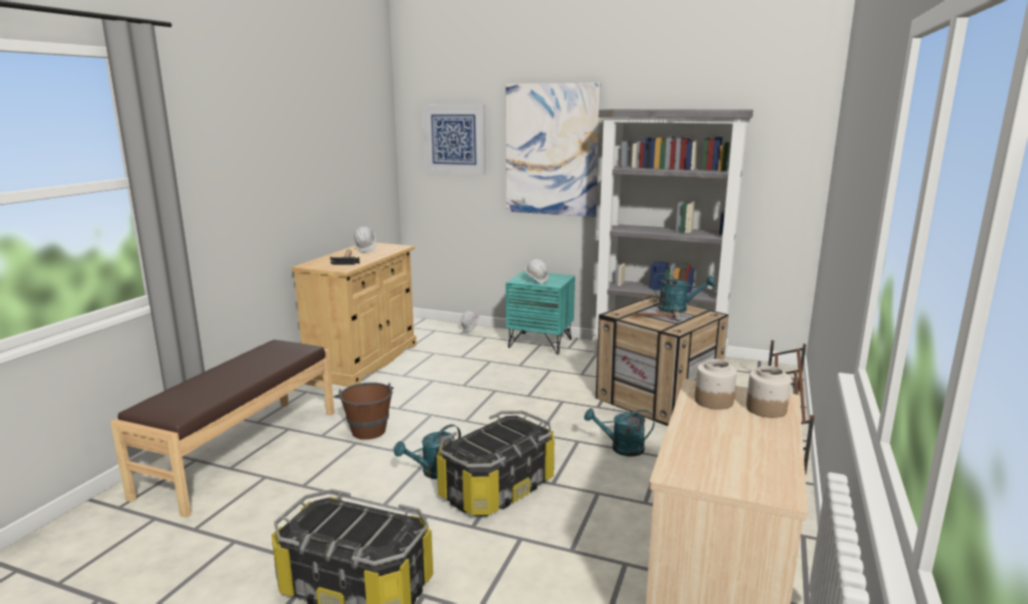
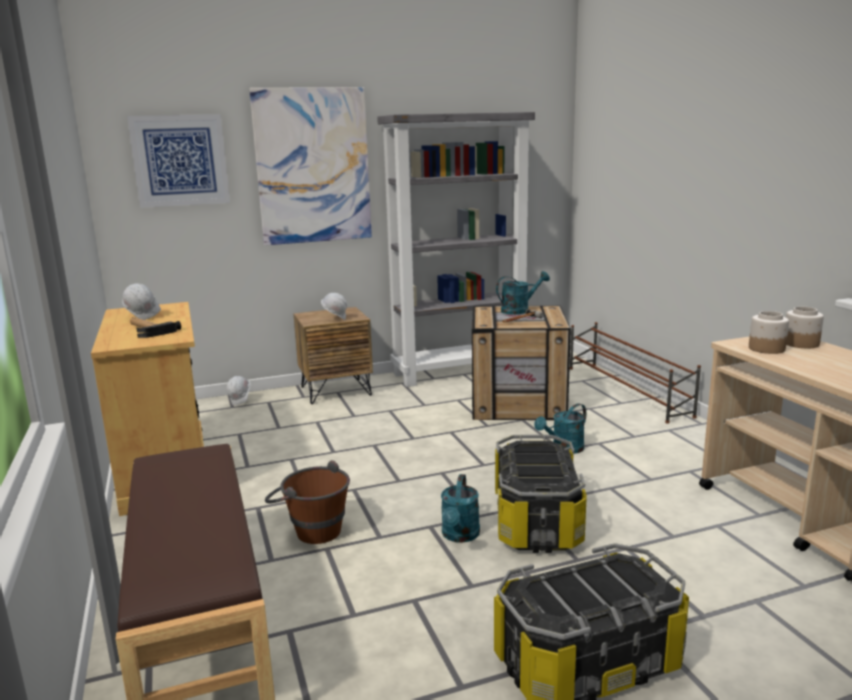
camera: 40 degrees left, 0 degrees up
turquoise nightstand [506,271,575,354] -> brown nightstand [293,307,373,404]

